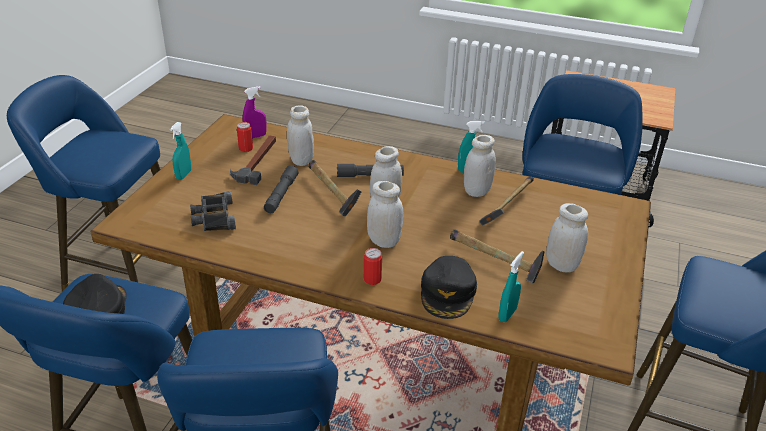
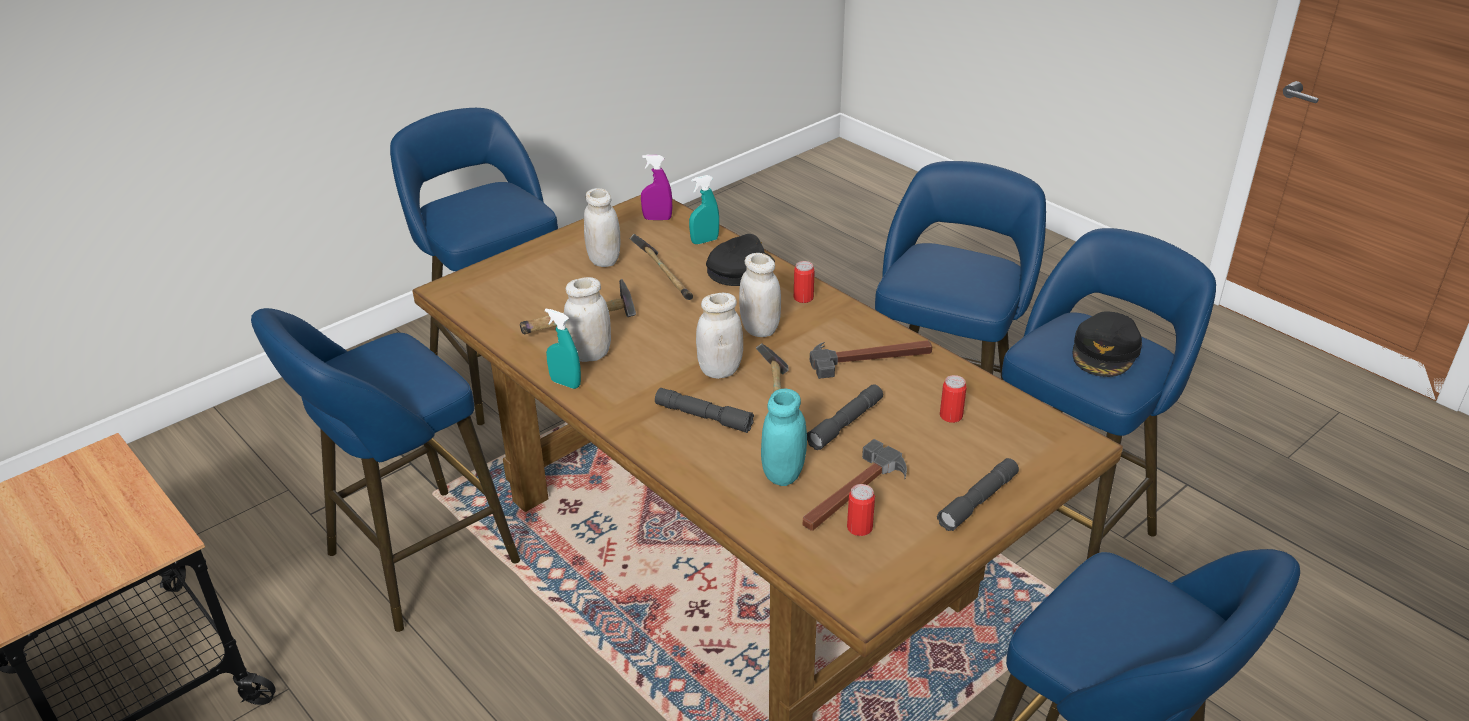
camera: 150 degrees left, 0 degrees up
turquoise spray bottle [170,122,191,180] -> grey flashlight [937,458,1019,531]
black binoculars [190,191,236,231] -> can [940,375,967,423]
purple spray bottle [243,86,267,138] -> purple spray bottle moved to [641,155,672,220]
white jar [287,105,314,166] -> turquoise jar [761,389,807,486]
none -> hammer [810,340,933,379]

